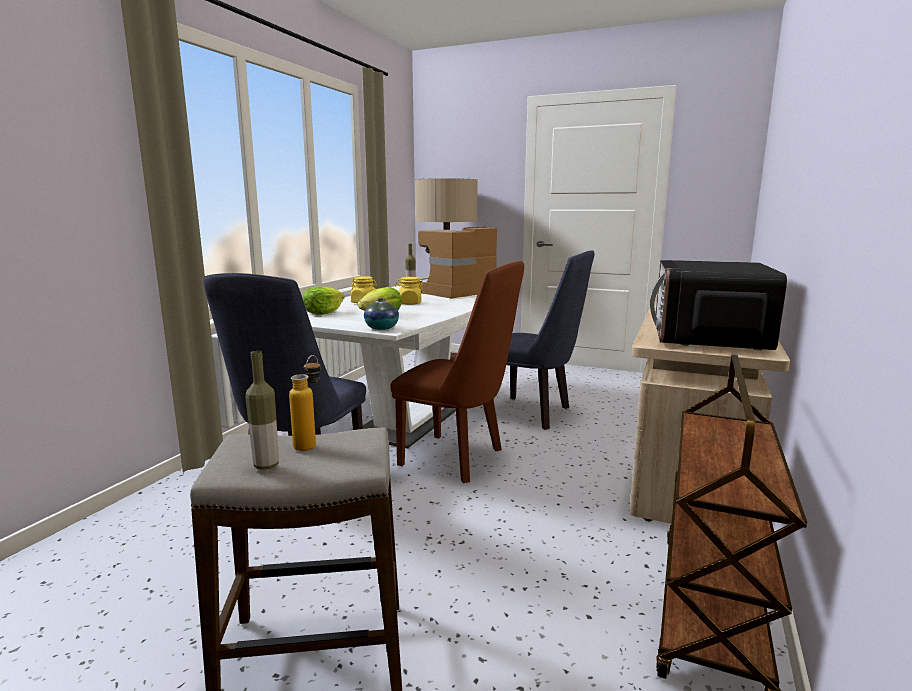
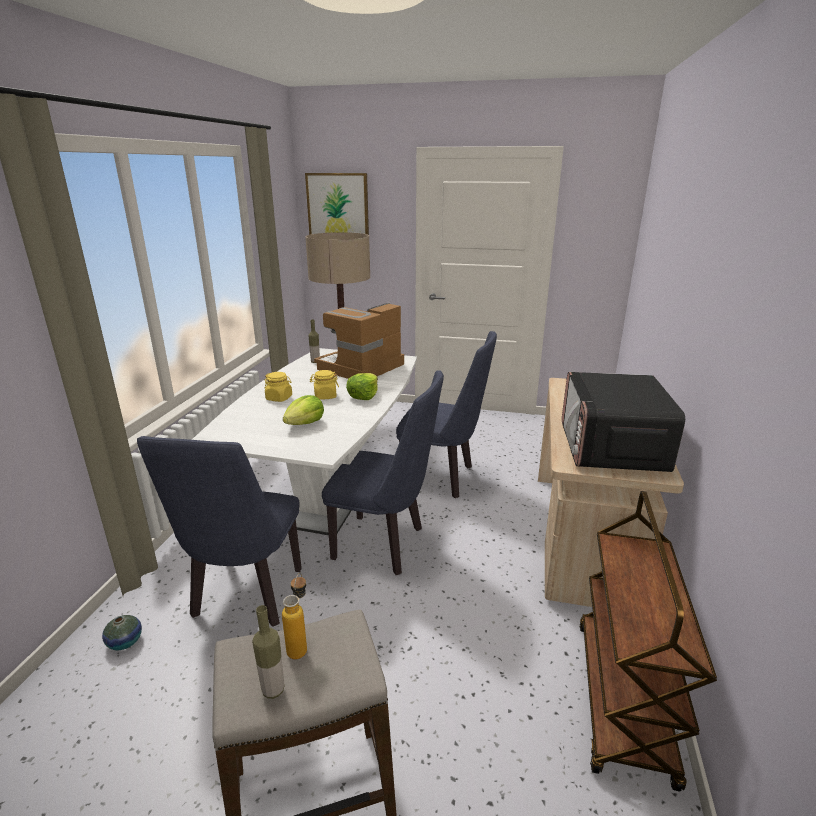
camera: 10 degrees left, 10 degrees up
lettuce [302,287,345,315] -> lettuce moved to [346,373,378,400]
vase [364,298,399,330] -> vase moved to [102,615,142,650]
brown chair [391,261,524,483] -> blue chair [322,370,444,575]
none -> picture [305,173,369,235]

